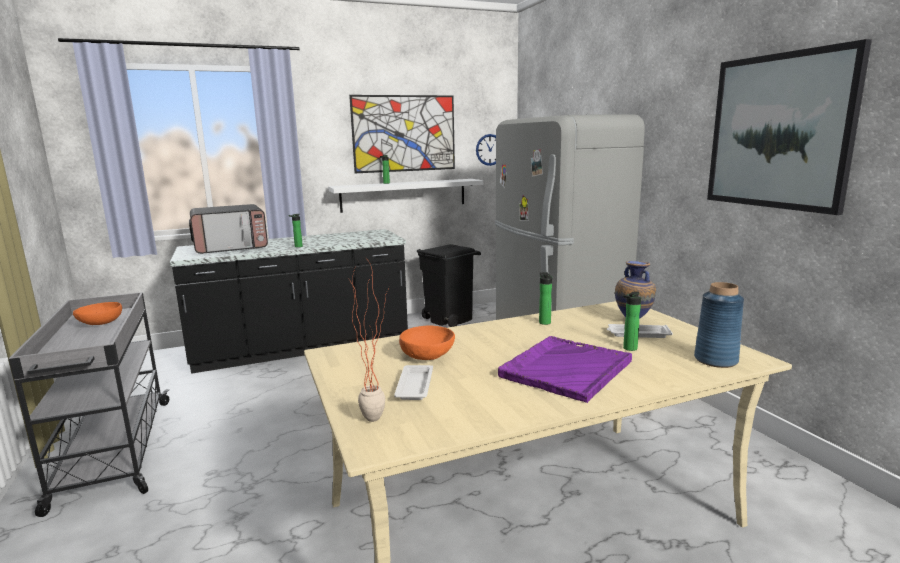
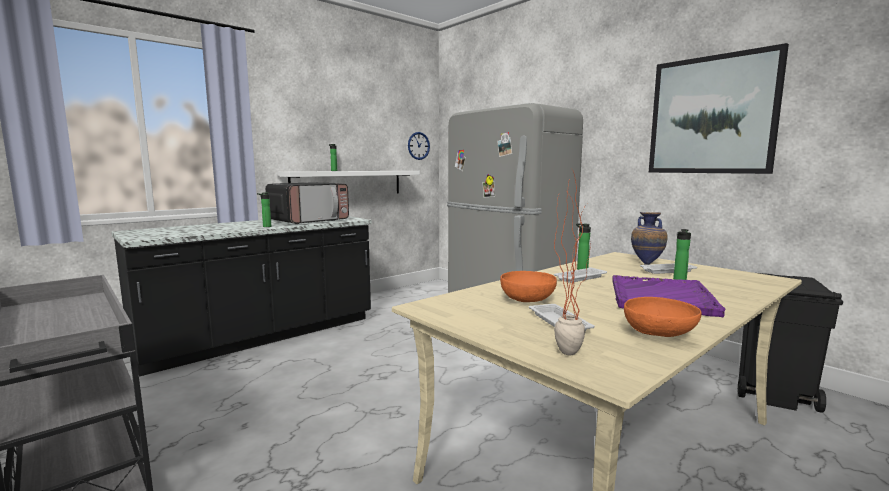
camera: 20 degrees left, 5 degrees down
orange bowl [73,302,122,325] -> orange bowl moved to [624,297,702,337]
microwave [189,204,268,254] -> microwave moved to [265,182,349,224]
picture [349,95,455,173] -> none
black trash can [417,244,481,327] -> black trash can moved to [738,273,843,413]
blue vase [694,282,744,368] -> none
none -> white tray [554,267,607,283]

